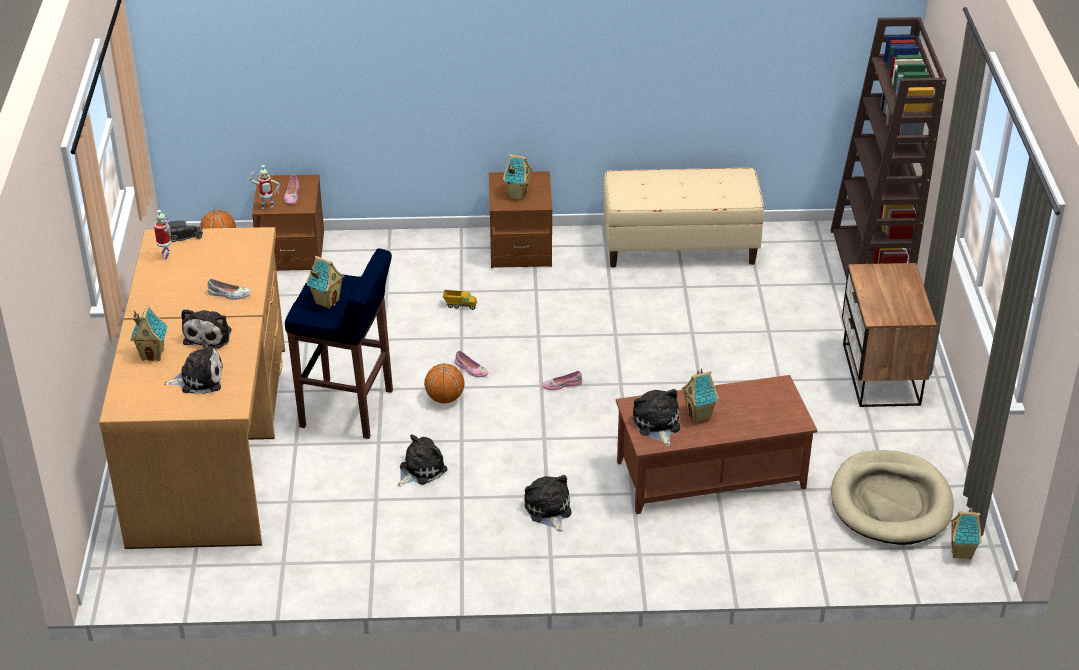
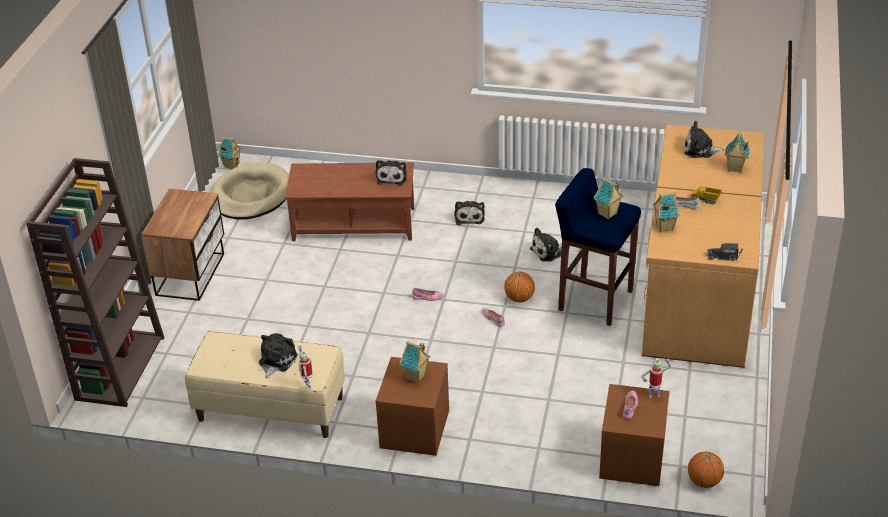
camera: 165 degrees left, 0 degrees up
toy robot [154,210,171,261] -> toy robot moved to [298,346,313,389]
plush toy [181,309,231,349] -> plush toy moved to [259,333,298,379]
toy truck [443,290,477,310] -> toy truck moved to [691,186,722,204]
toy house [681,368,719,423] -> toy house moved to [653,192,680,232]

